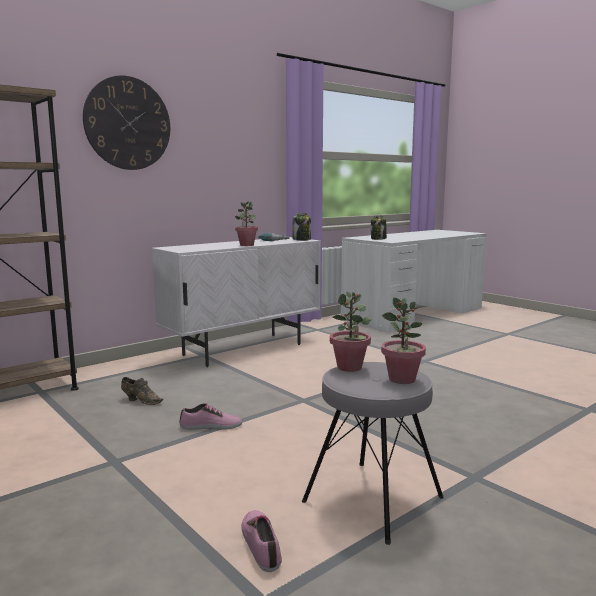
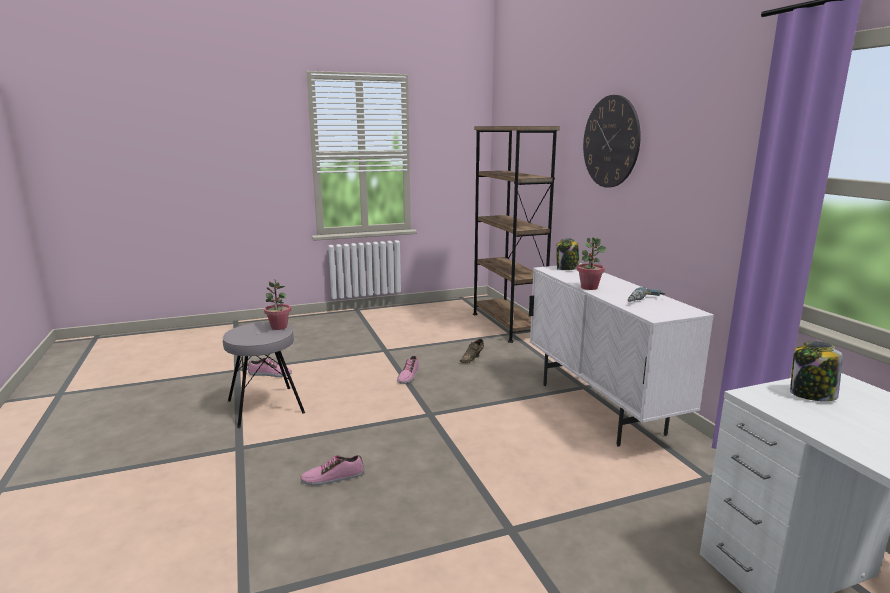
camera: 110 degrees right, 5 degrees up
jar [293,213,311,241] -> jar moved to [556,238,579,270]
potted plant [381,298,426,384] -> none
none -> shoe [300,455,364,485]

